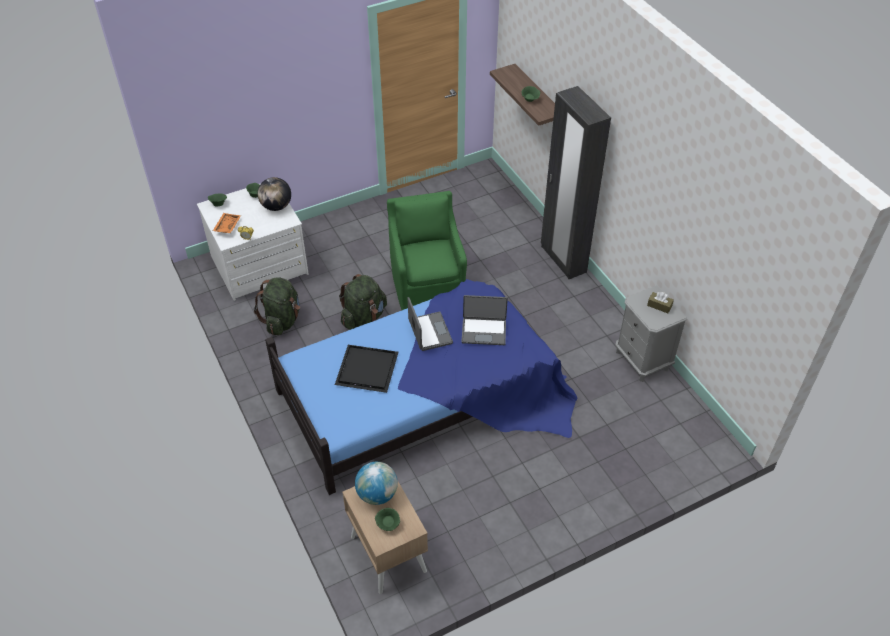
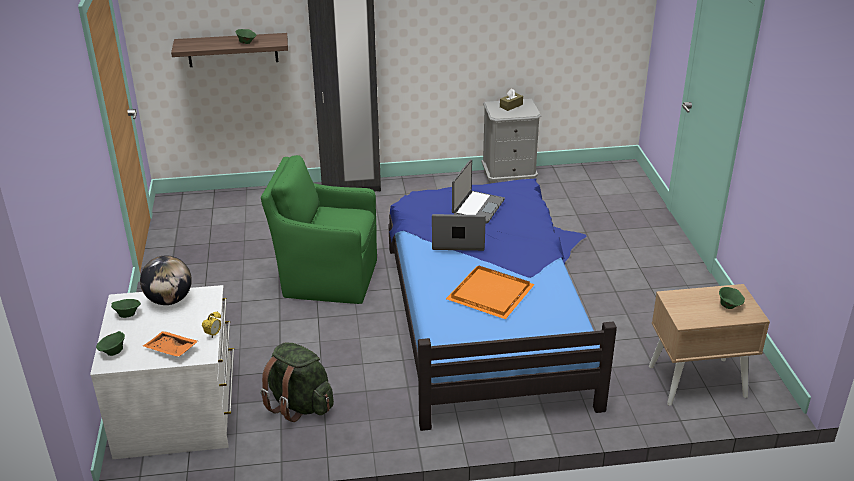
camera: 70 degrees left, 15 degrees down
black tray [335,345,398,393] -> orange tray [446,265,535,319]
green backpack [339,274,387,330] -> none
globe [355,462,398,505] -> none

